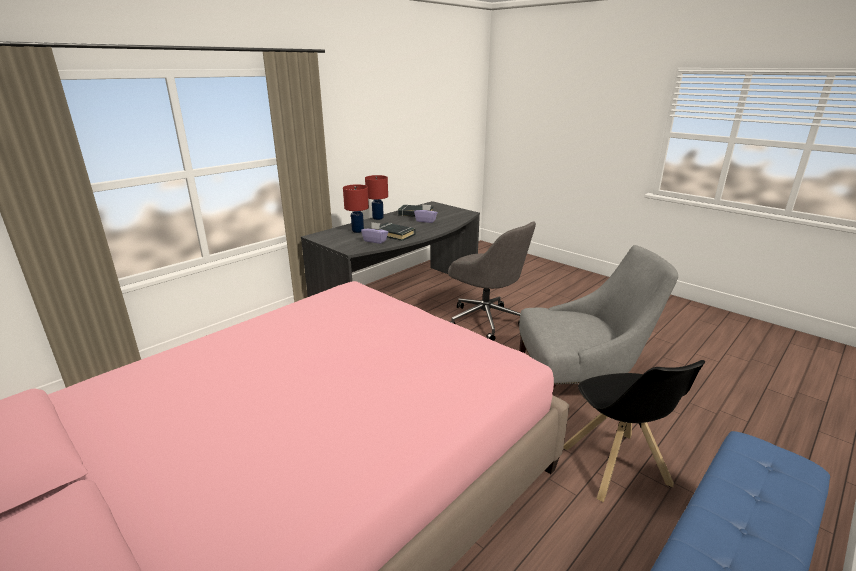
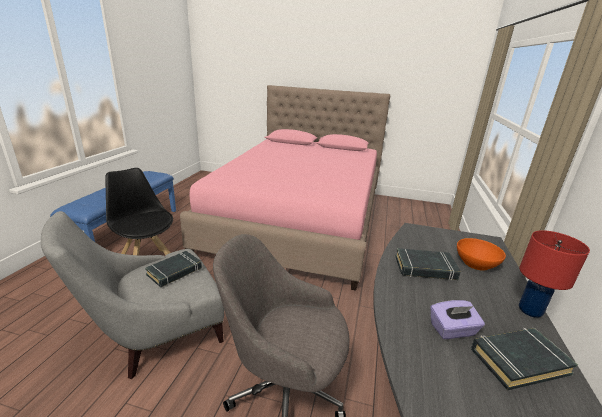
camera: 150 degrees right, 0 degrees up
red table lamp [343,184,369,233] -> orange bowl [457,238,506,271]
purple tissue box [361,222,388,244] -> none
none -> black book [145,251,202,287]

